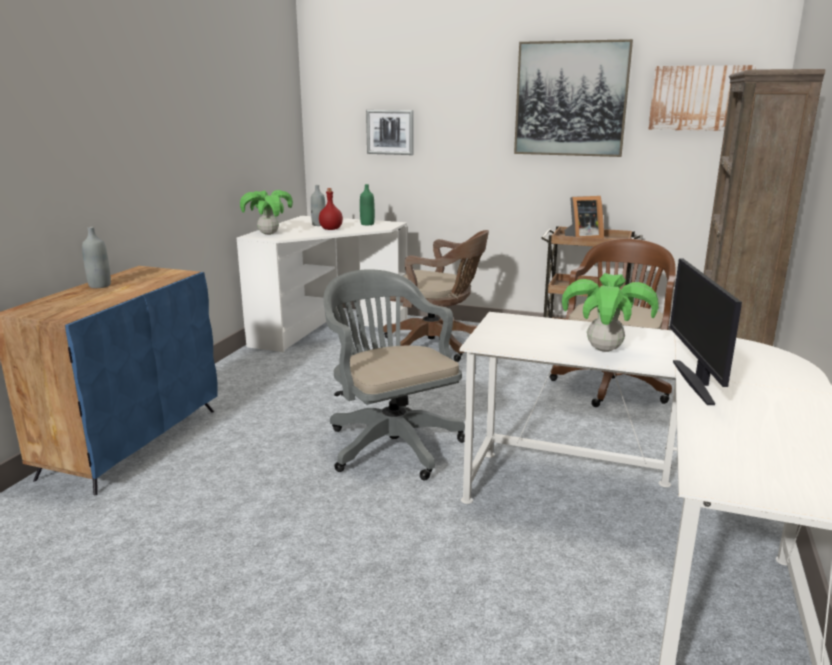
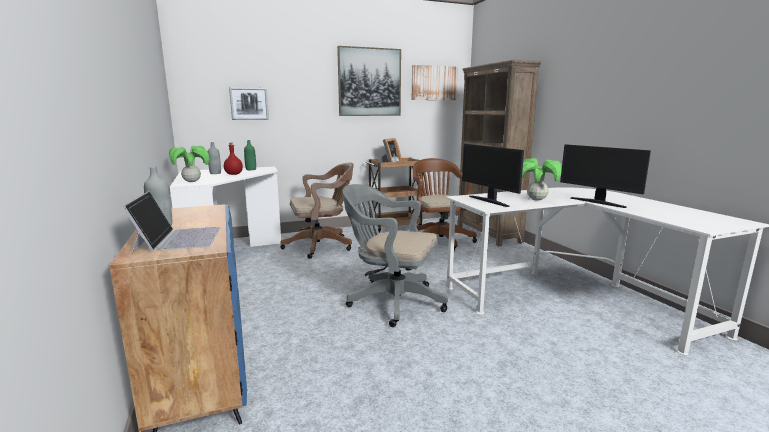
camera: 40 degrees left, 5 degrees down
none -> laptop [122,191,220,252]
none -> monitor [462,144,524,207]

